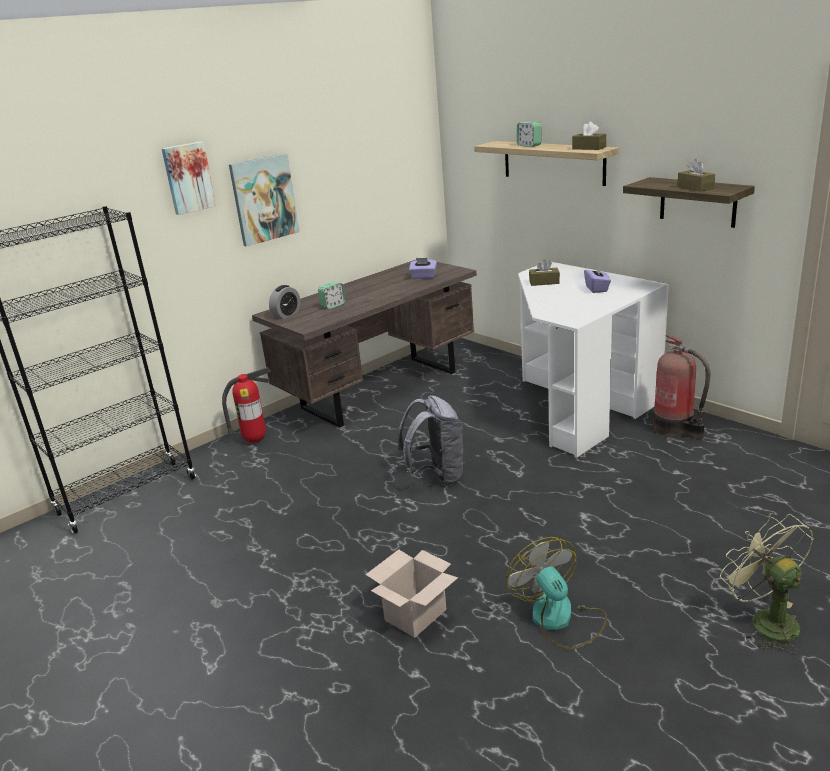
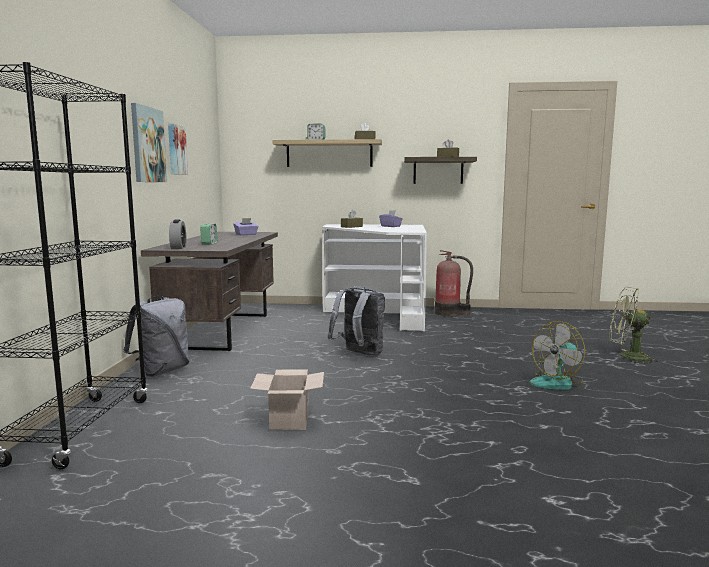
camera: 45 degrees left, 15 degrees down
picture [161,142,216,215] -> picture moved to [168,123,188,175]
fire extinguisher [222,367,271,443] -> grey backpack [123,296,189,377]
cardboard box [366,549,458,638] -> cardboard box moved to [250,369,324,430]
fan [507,537,607,649] -> fan turned 60 degrees counterclockwise [530,321,585,390]

